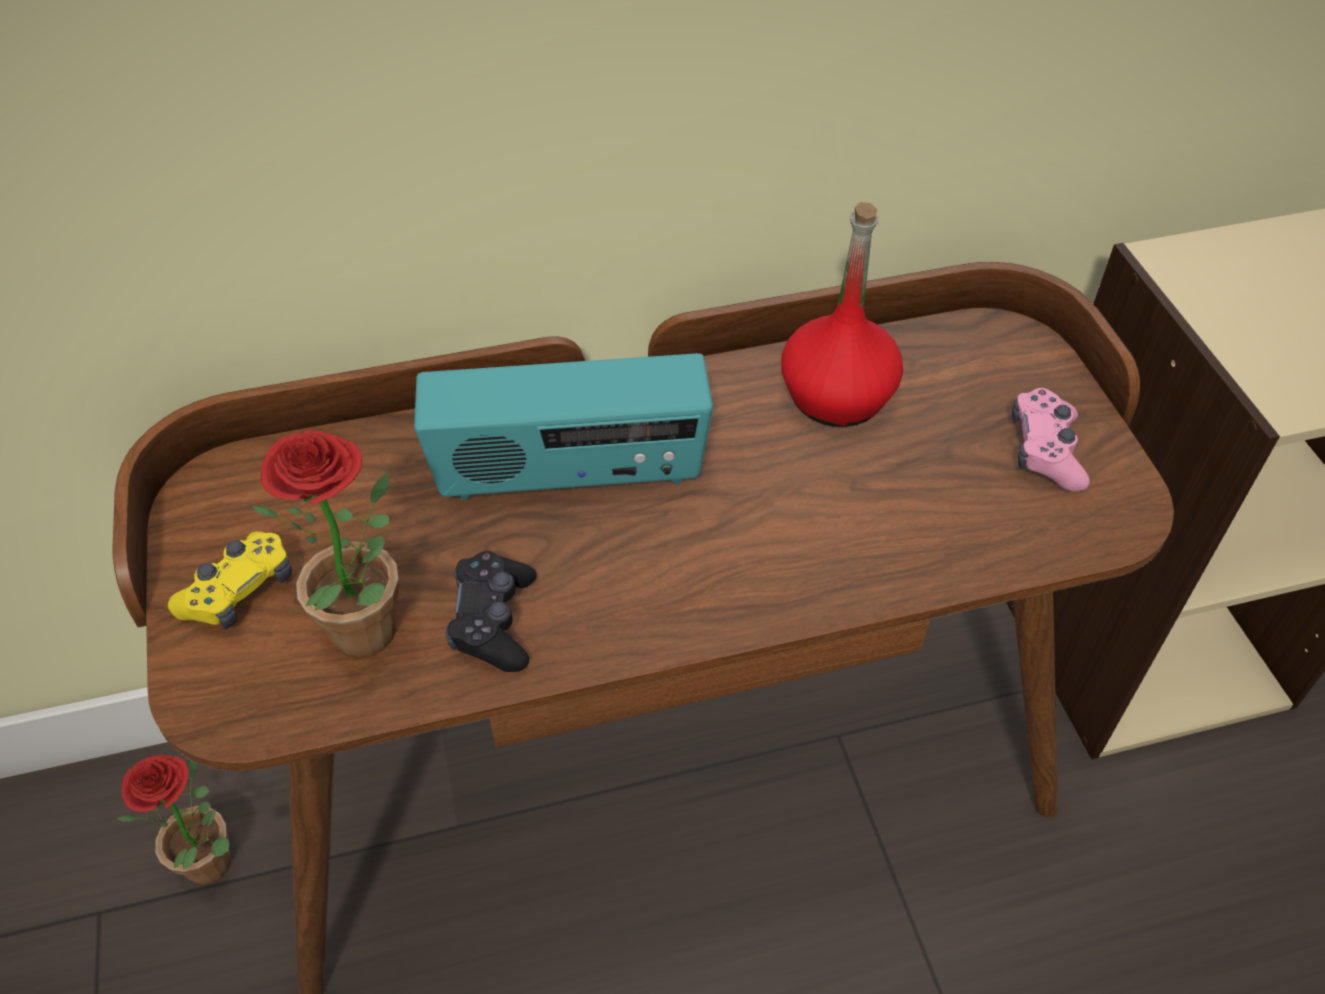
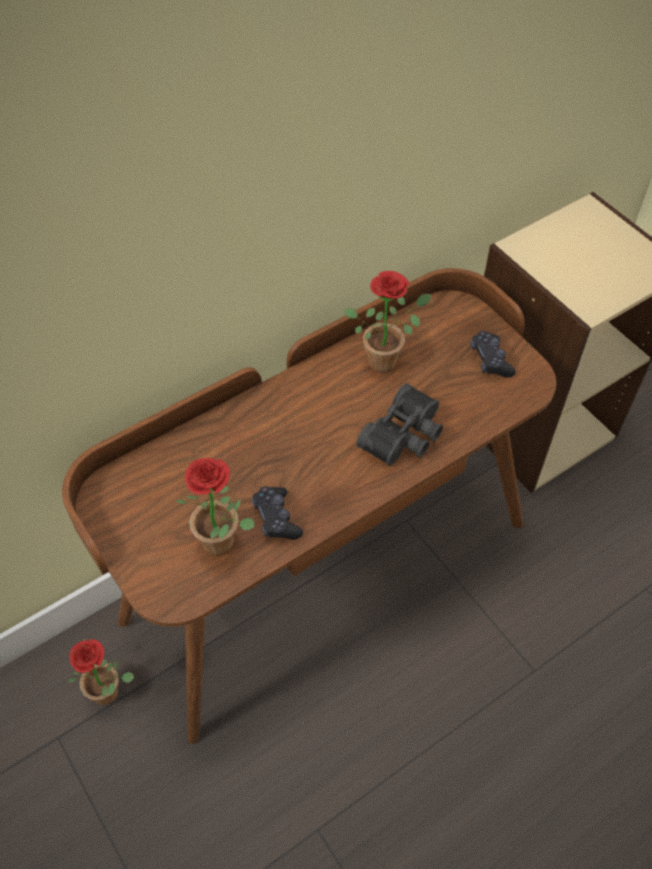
camera: 20 degrees left, 5 degrees up
yellow game controller [168,531,292,630] -> none
radio [414,353,713,500] -> none
red bottle [781,202,903,427] -> potted plant [345,271,431,373]
pink game controller [1012,388,1090,492] -> black game controller [470,331,516,378]
none -> black binoculars [357,383,443,466]

